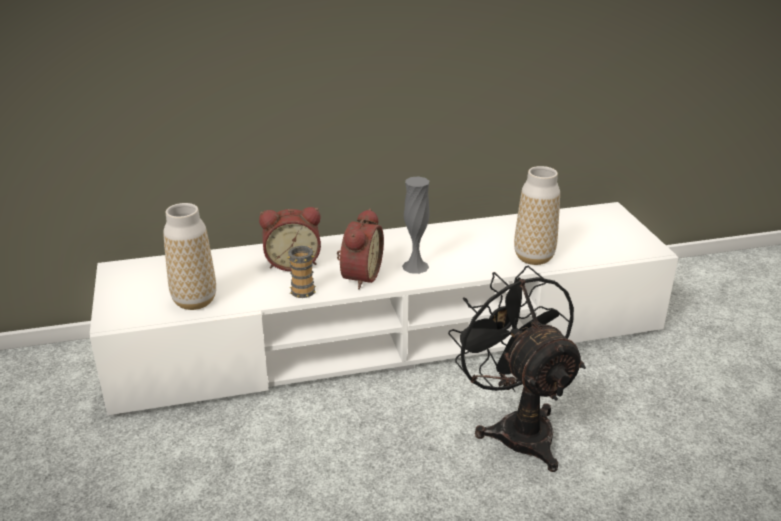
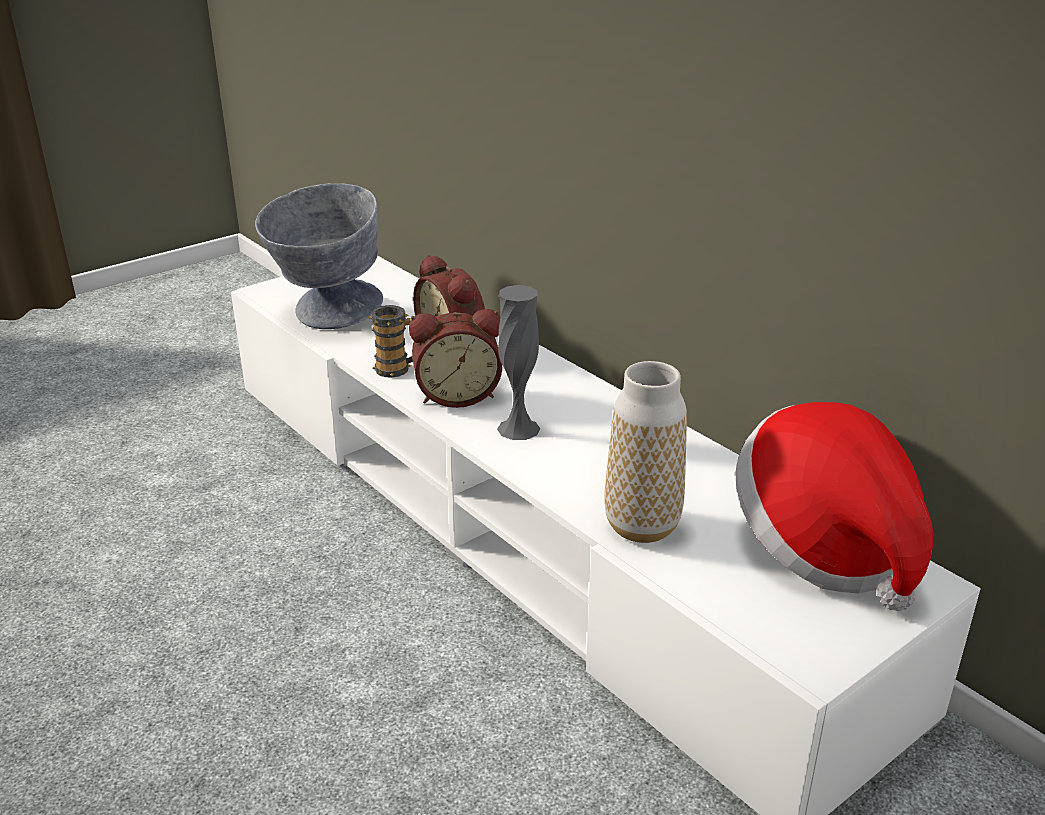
camera: 65 degrees right, 0 degrees up
vase [163,203,216,310] -> grey bowl [255,183,383,329]
black fan [448,266,586,472] -> none
none -> hat [736,402,933,611]

